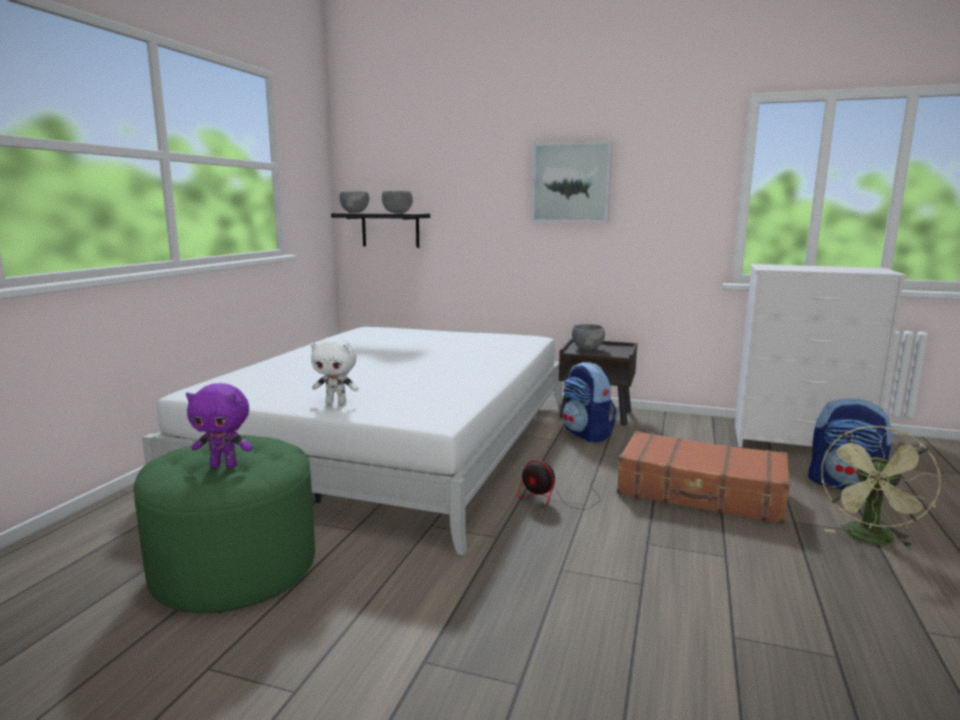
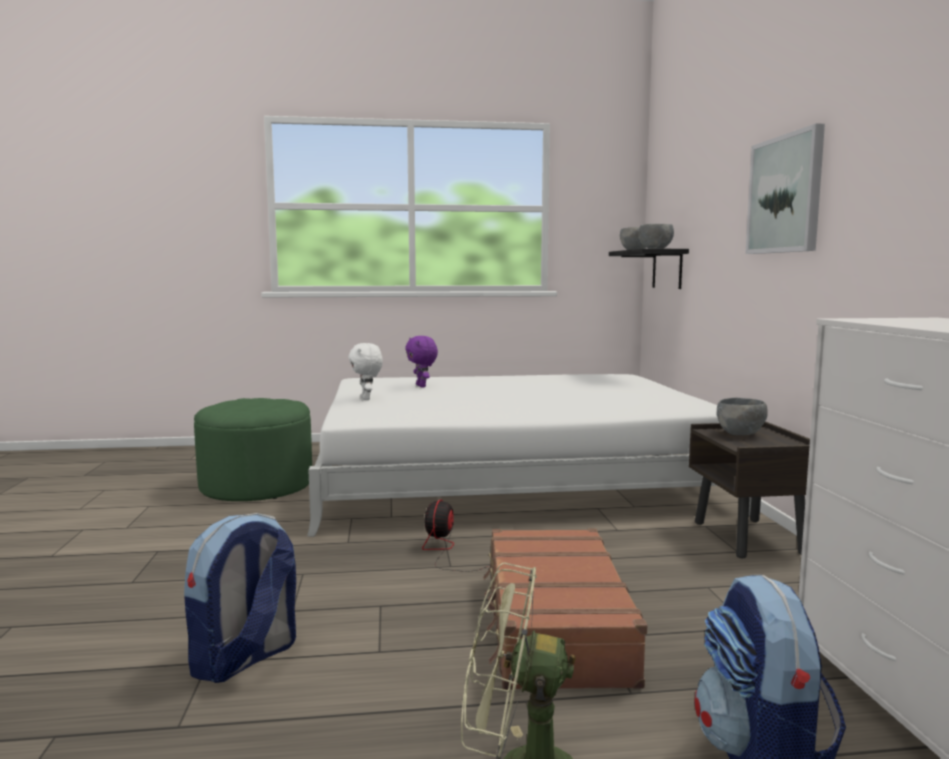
camera: 65 degrees right, 5 degrees down
purple plush toy [186,383,253,468] -> purple plush toy moved to [405,336,438,387]
backpack [562,362,617,443] -> backpack moved to [184,513,296,683]

